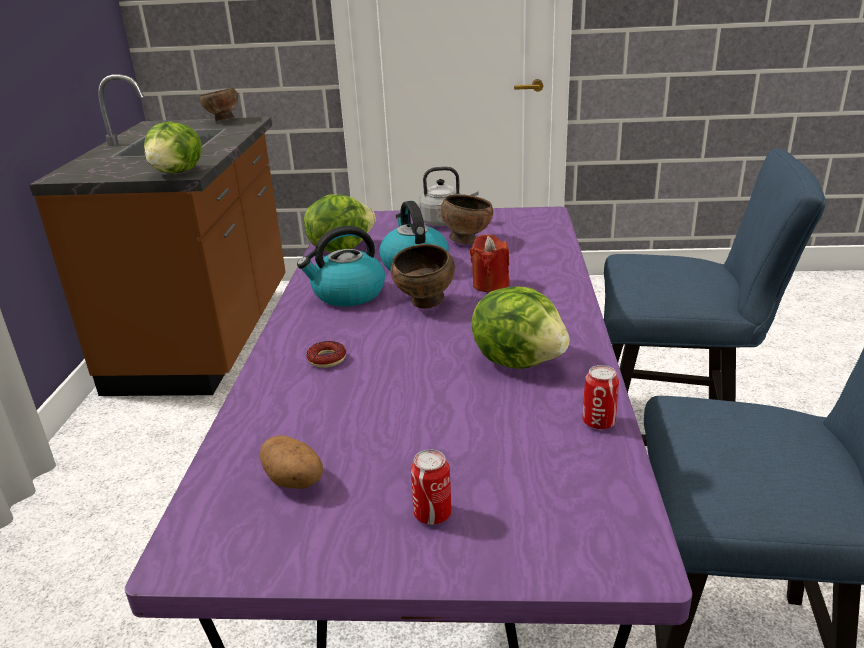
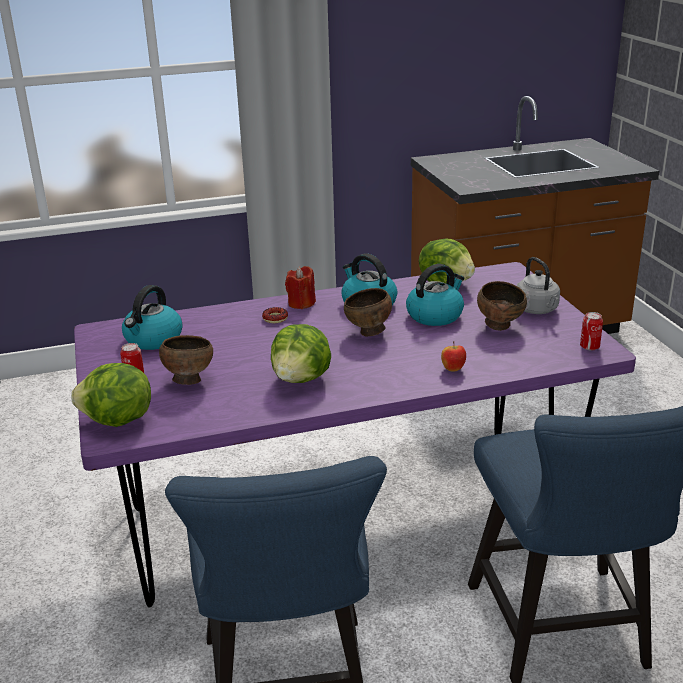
camera: 70 degrees right, 0 degrees up
lettuce [144,121,202,174] -> lettuce moved to [71,363,151,427]
brown bowl [200,87,238,121] -> brown bowl moved to [159,335,213,385]
potato [260,436,323,489] -> kettle [122,285,183,350]
red candle [470,234,510,292] -> red candle moved to [285,266,316,309]
can [583,365,619,430] -> can moved to [580,312,603,351]
none -> apple [441,341,466,372]

